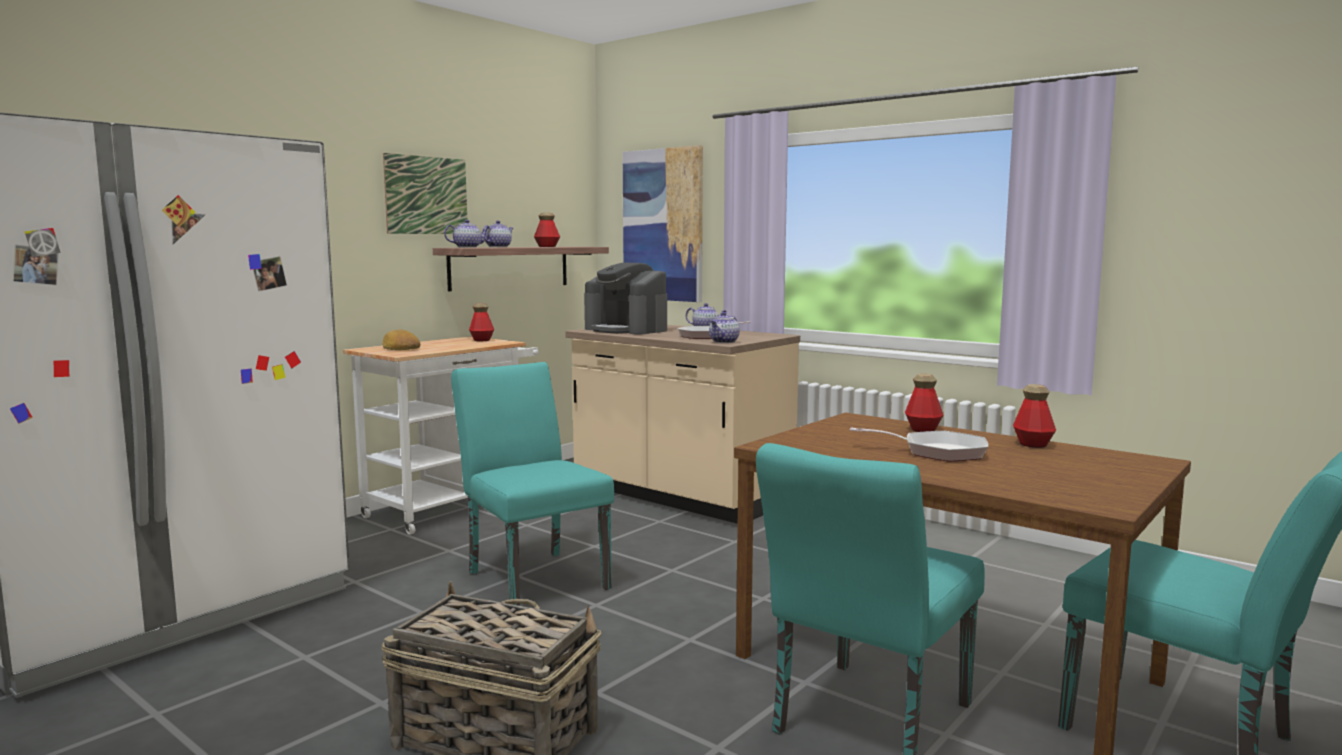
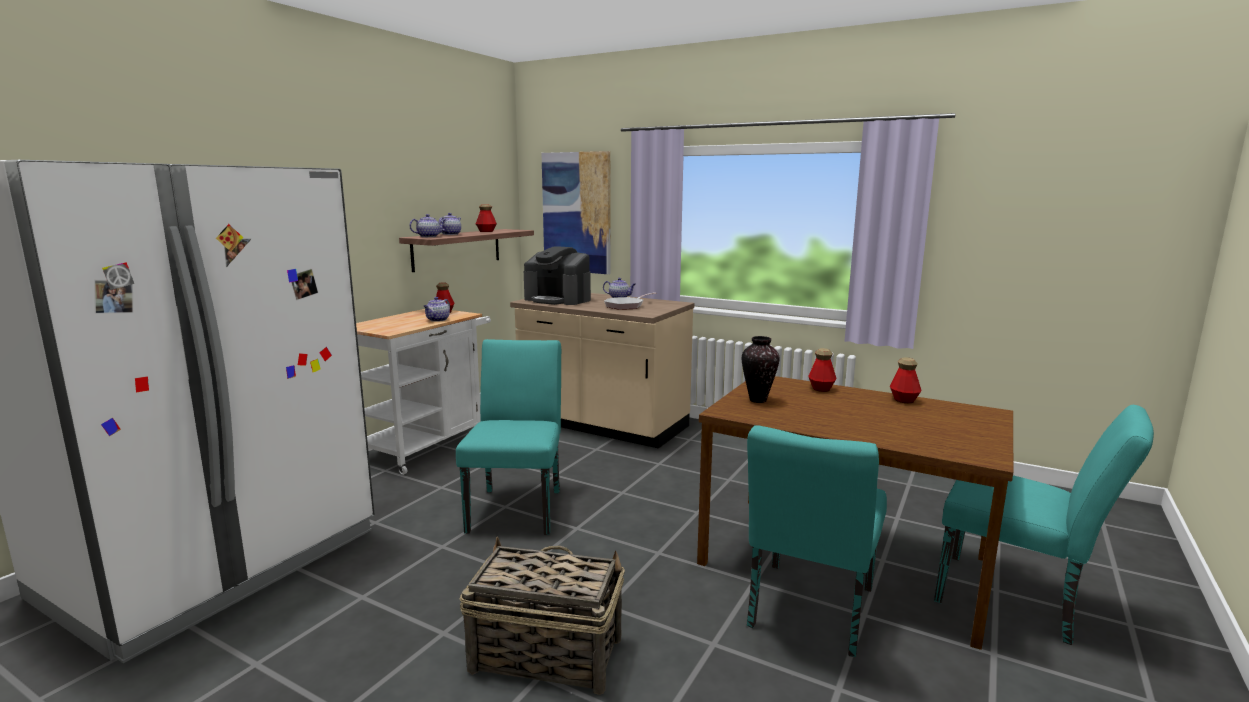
camera: 10 degrees left, 5 degrees up
bread [382,329,421,350] -> none
picture [383,153,467,234] -> none
turquoise chair [451,362,614,606] -> turquoise chair turned 45 degrees clockwise [456,339,561,535]
teapot [709,312,740,343] -> teapot moved to [424,297,450,322]
frying pan [850,428,988,461] -> none
none -> vase [742,336,779,403]

